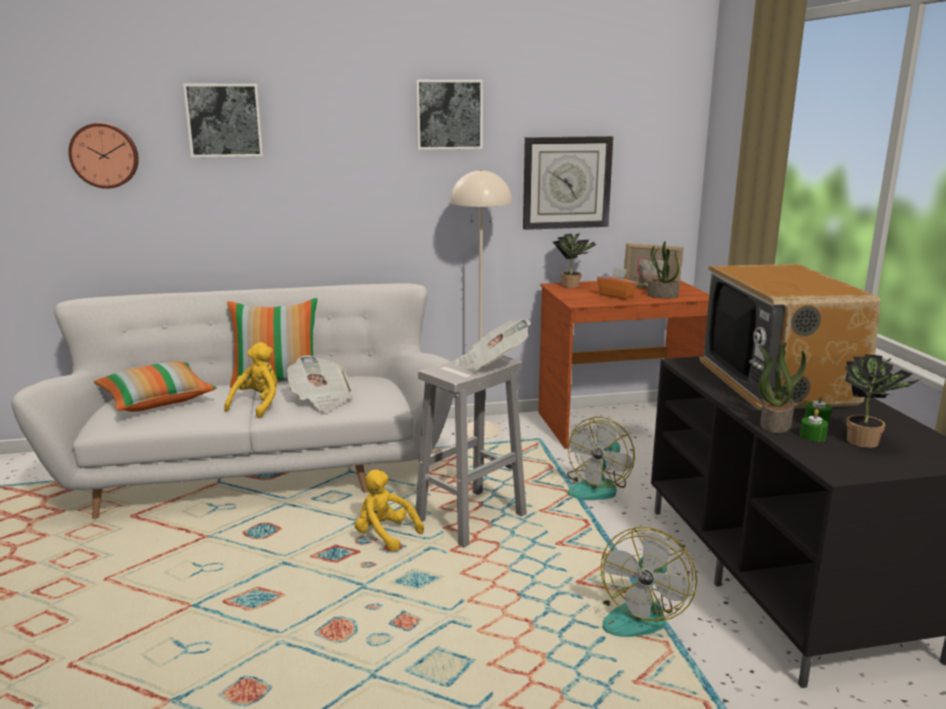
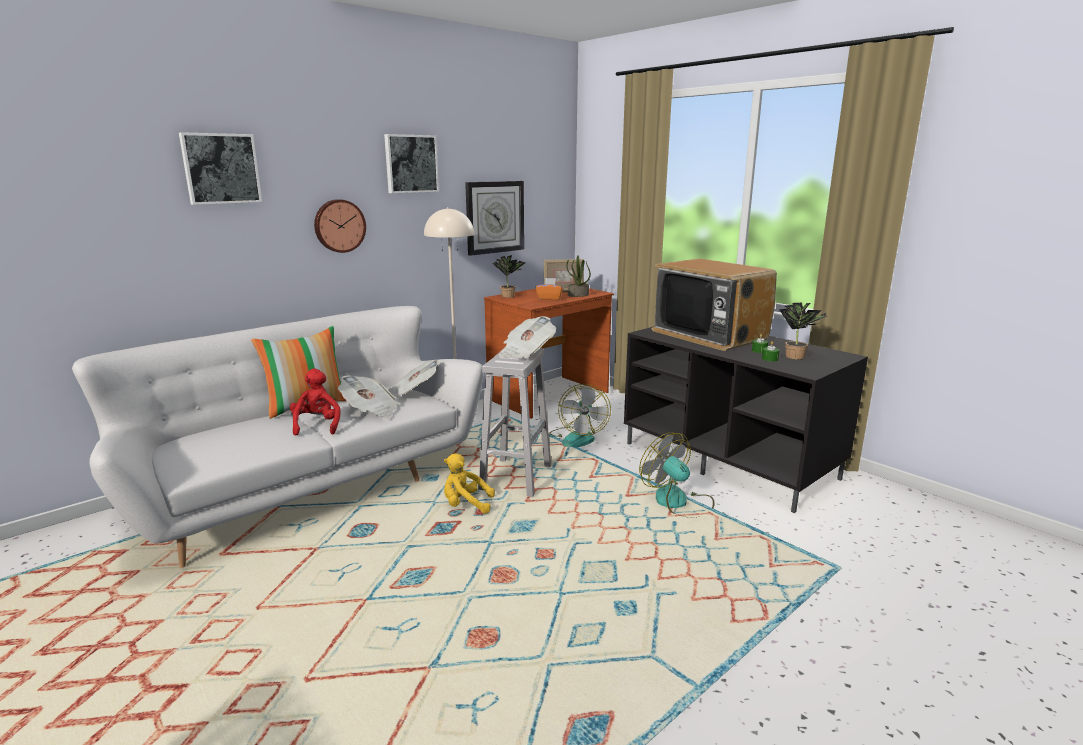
camera: 30 degrees left, 0 degrees up
wall clock [68,123,139,189] -> wall clock moved to [314,199,366,253]
pillow [94,362,217,412] -> none
yellow plush toy [224,342,277,418] -> red plush toy [290,369,340,436]
fan [601,527,697,637] -> fan turned 150 degrees clockwise [639,432,715,518]
potted plant [759,342,806,433] -> none
none -> newspaper [388,360,440,398]

